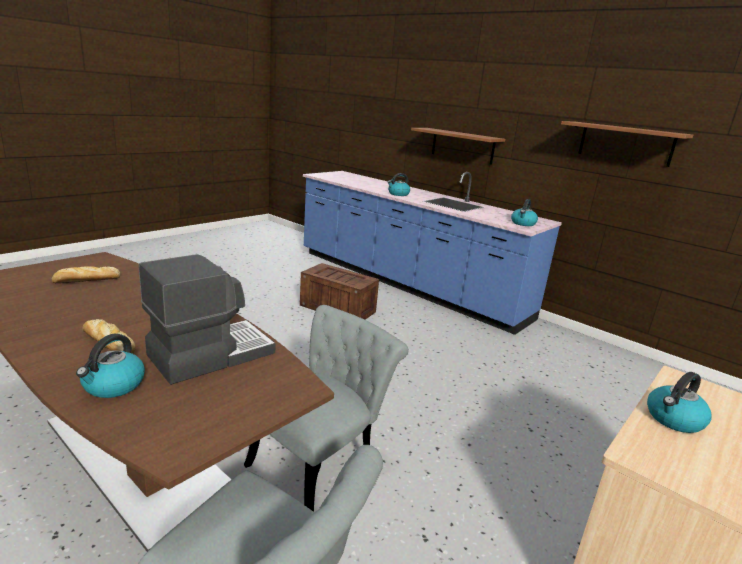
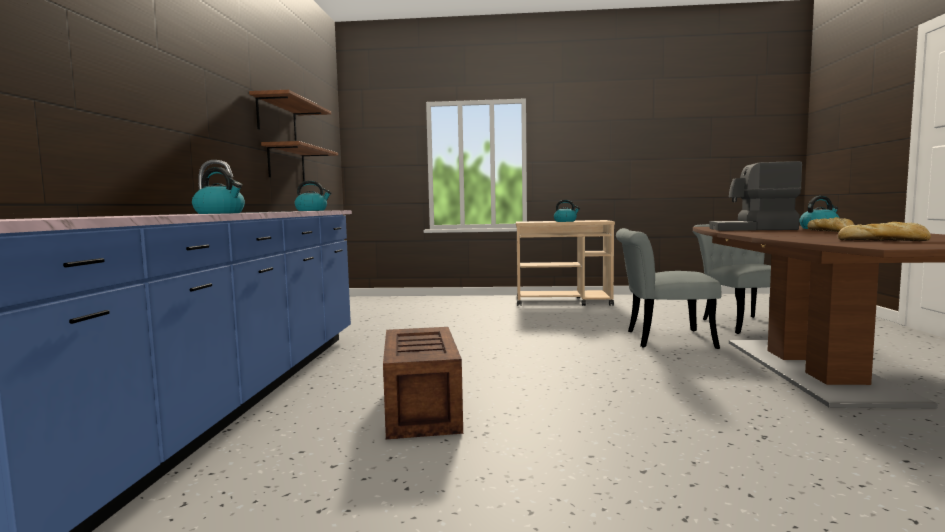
camera: 125 degrees left, 15 degrees down
shelf [411,128,505,165] -> shelf moved to [261,141,338,181]

